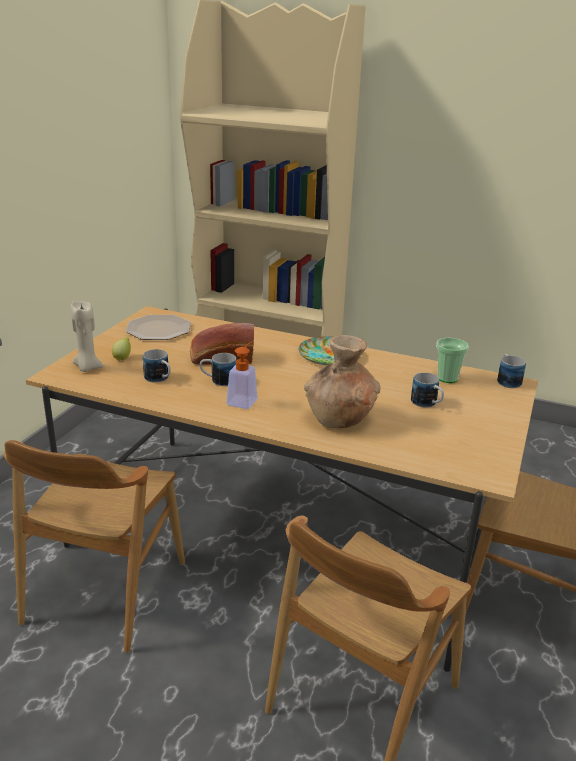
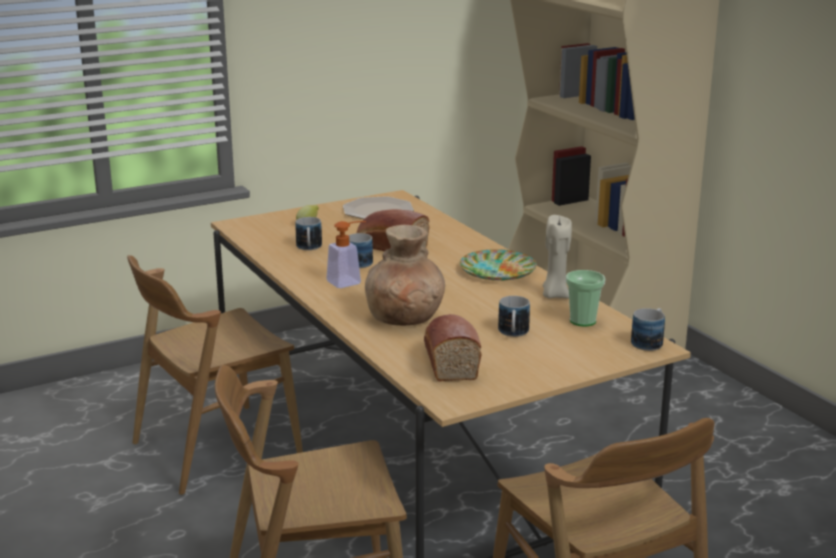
camera: 40 degrees right, 5 degrees down
beige candle [71,301,104,372] -> beige candle moved to [543,215,572,299]
none -> bread [424,314,482,381]

